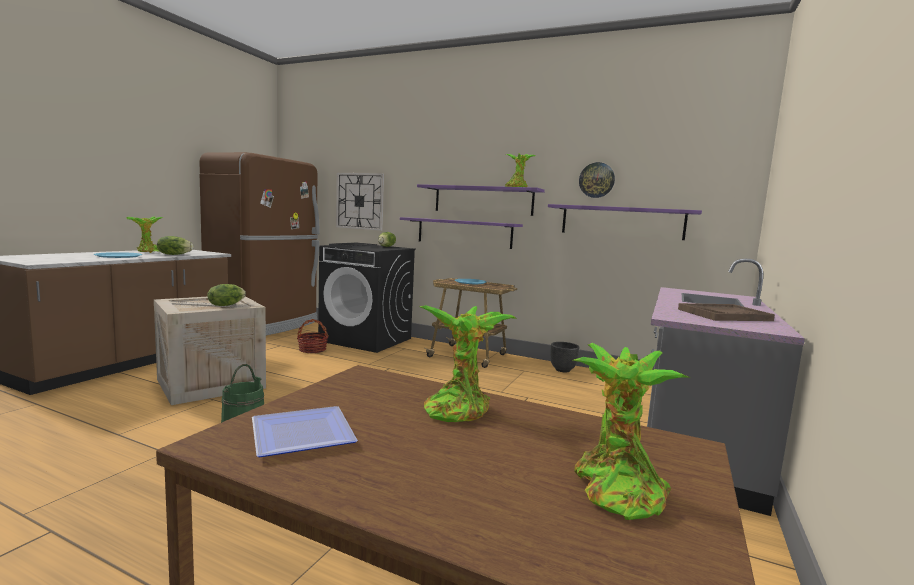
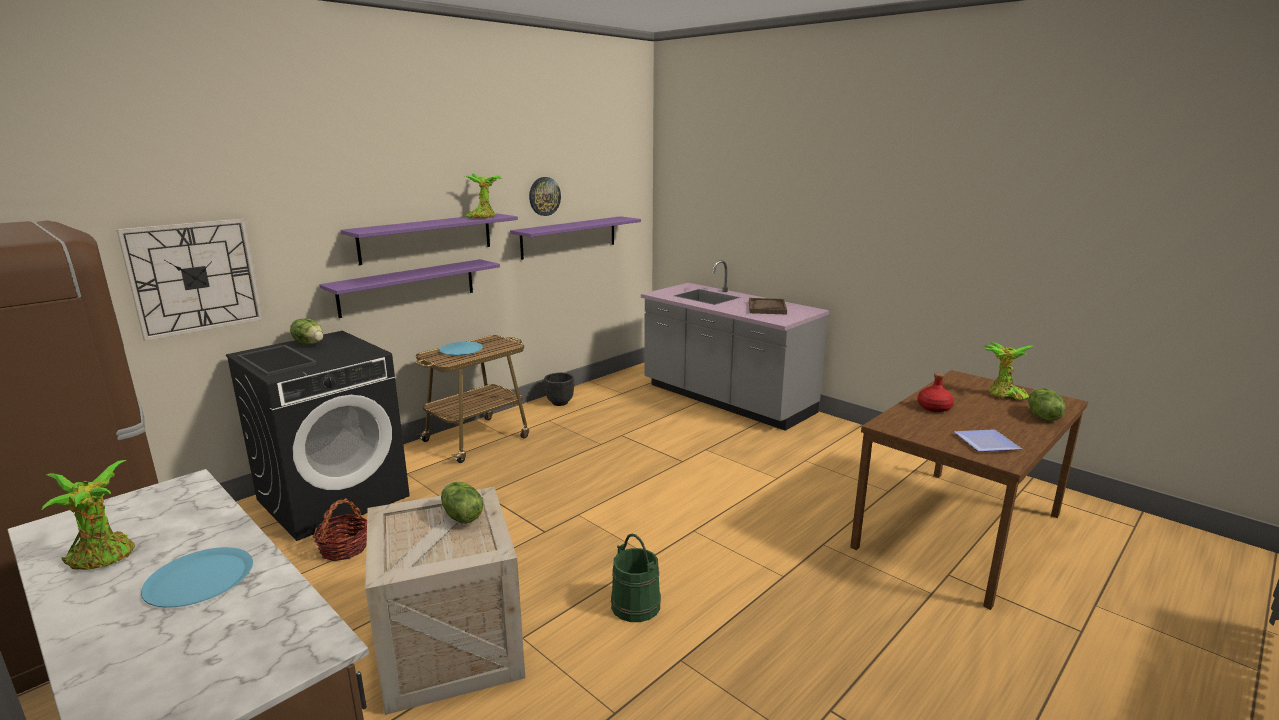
camera: 70 degrees left, 10 degrees up
lettuce [157,236,194,255] -> lettuce moved to [1028,388,1066,421]
potted plant [419,305,516,422] -> red bottle [917,373,954,412]

